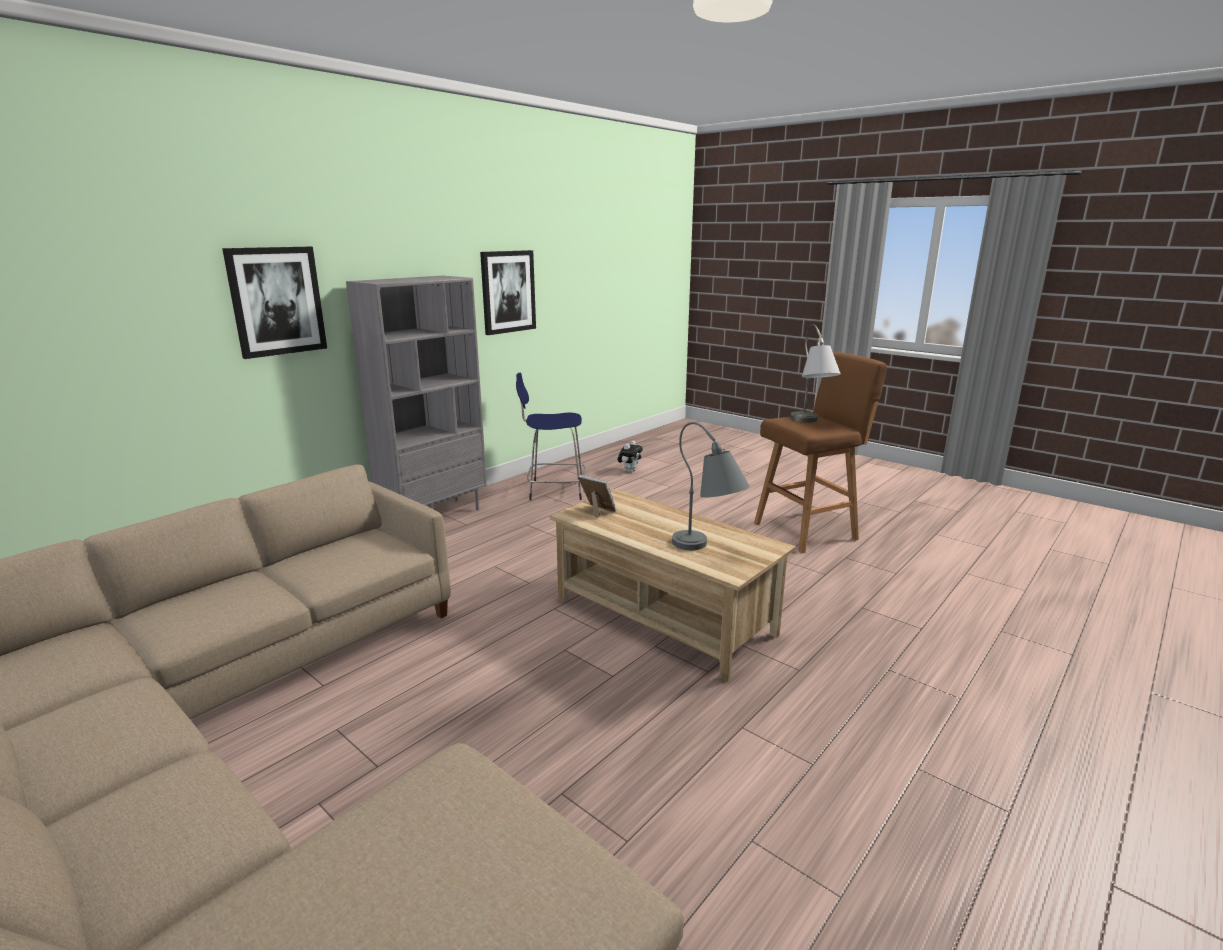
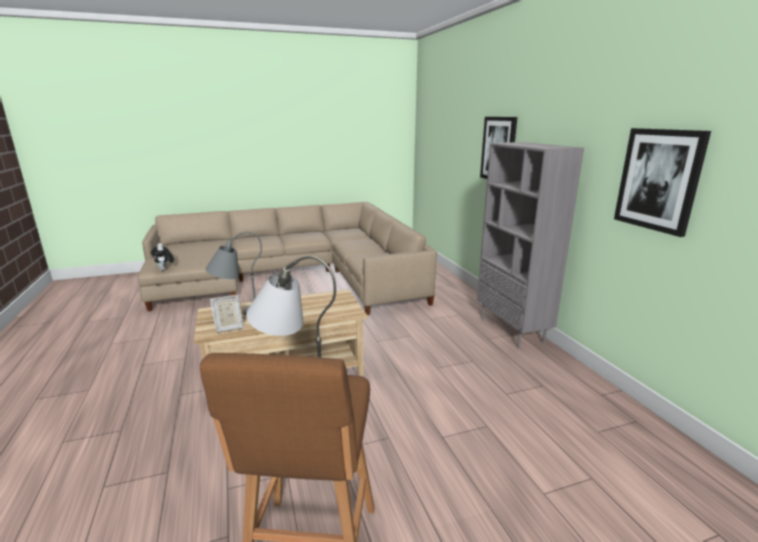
camera: 120 degrees right, 0 degrees up
blue stool [516,372,586,500] -> none
picture frame [578,475,616,518] -> picture frame moved to [210,295,244,333]
plush toy [618,441,643,473] -> plush toy moved to [151,243,174,271]

